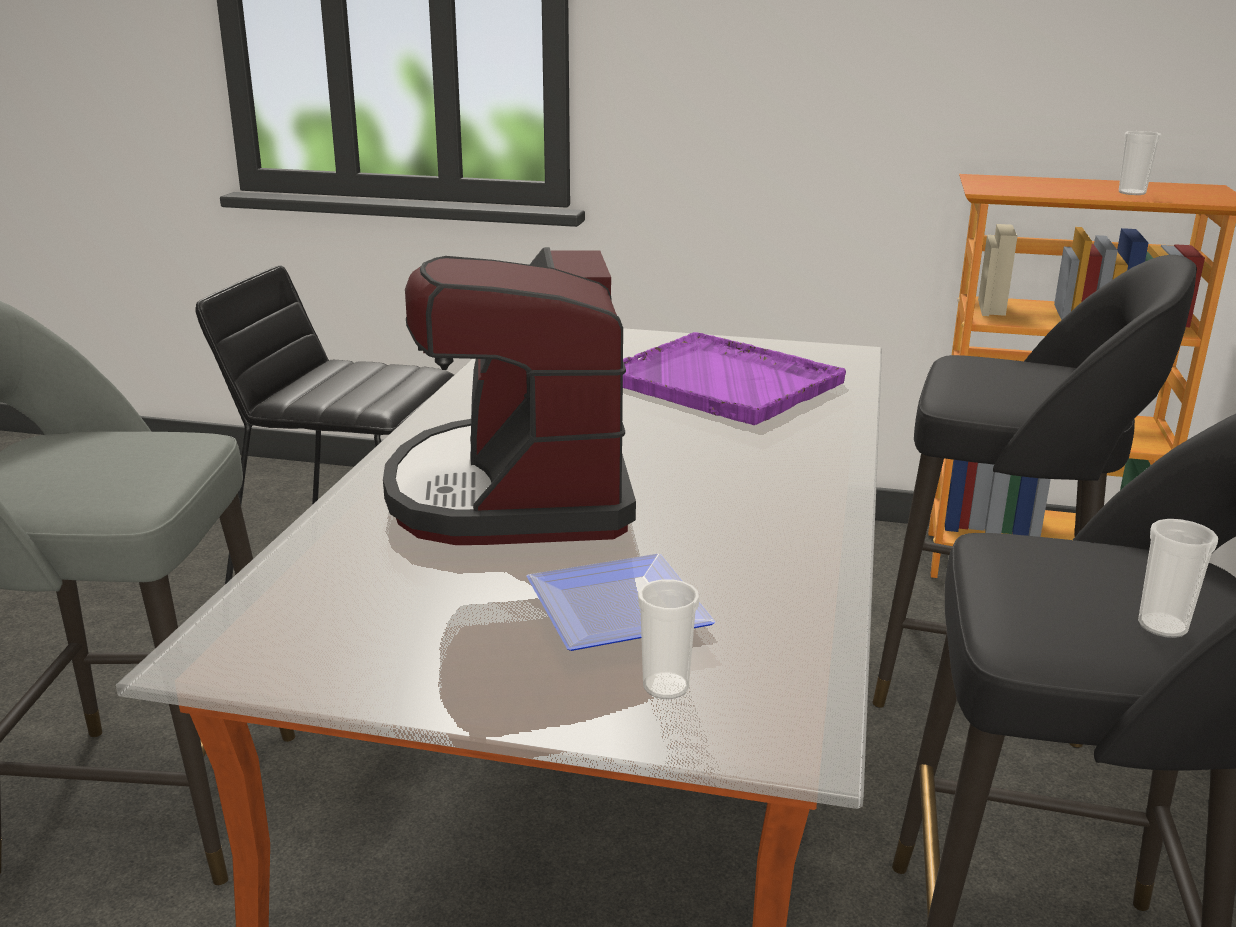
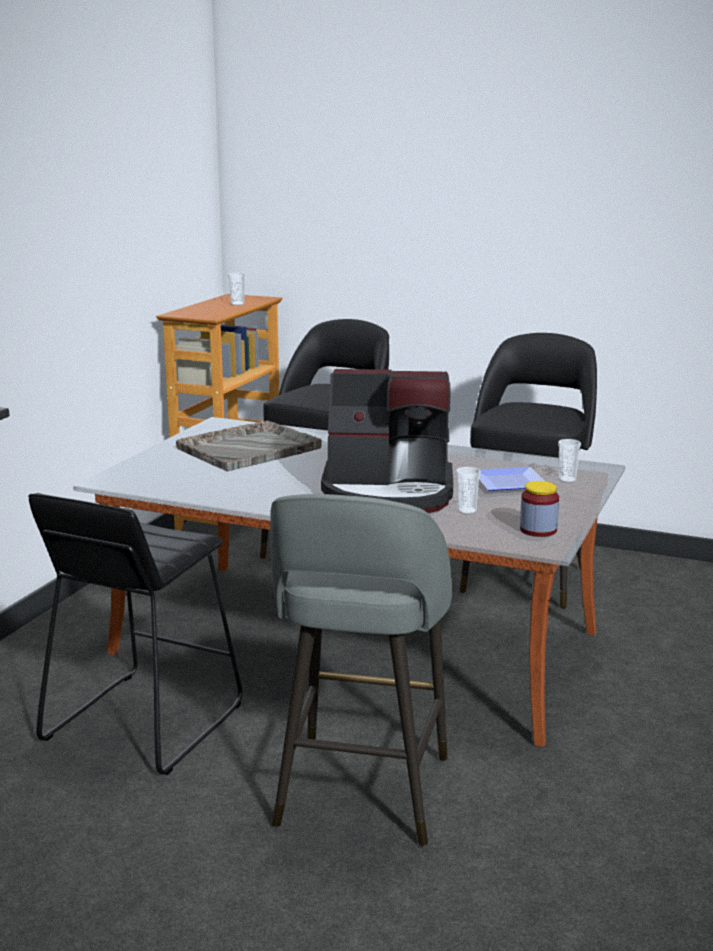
camera: 80 degrees left, 5 degrees down
purple tray [623,332,846,425] -> grey tray [176,420,322,471]
cup [1138,519,1218,638] -> cup moved to [456,467,481,514]
none -> jar [520,481,559,537]

